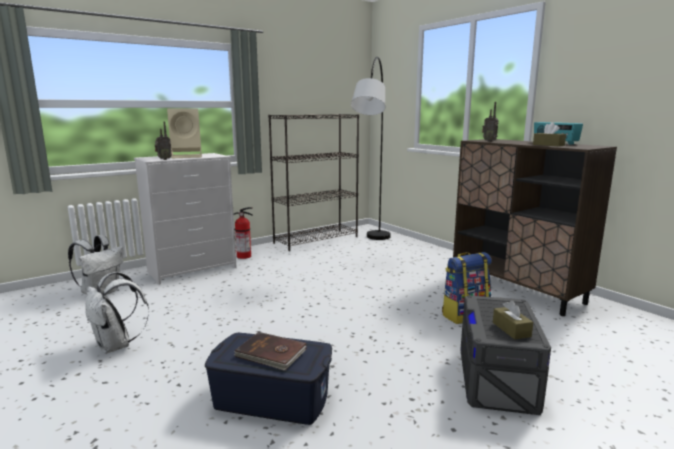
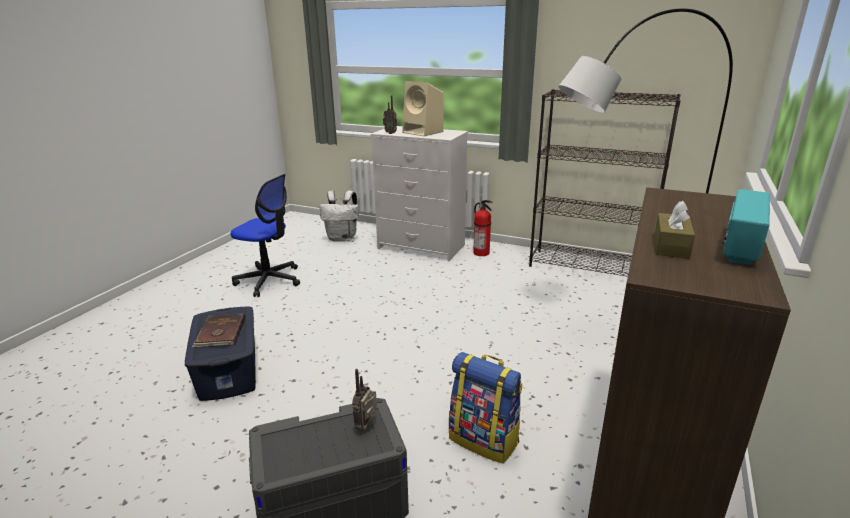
camera: 60 degrees right, 10 degrees up
white backpack [85,272,149,354] -> office chair [231,174,300,297]
radio [482,102,498,142] -> radio moved to [352,369,377,431]
brown tissue box [493,300,533,340] -> none

